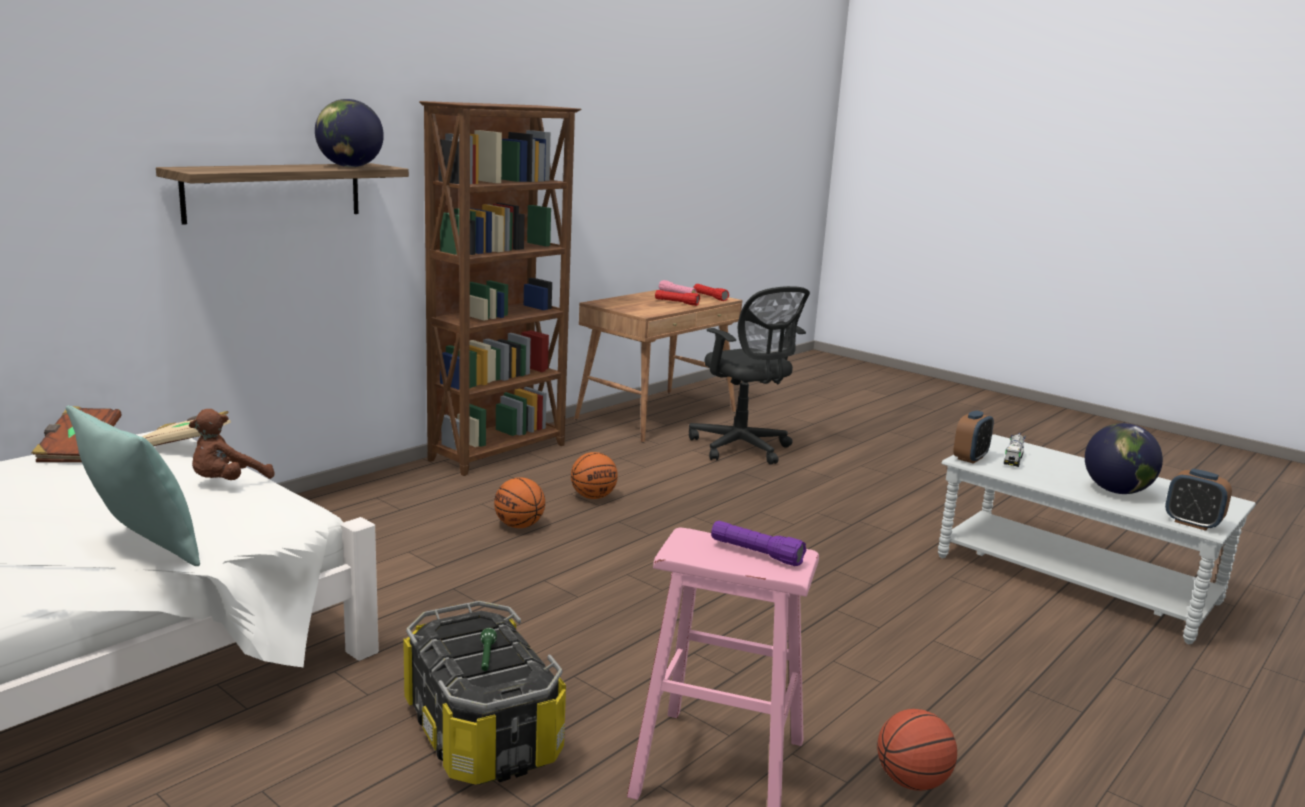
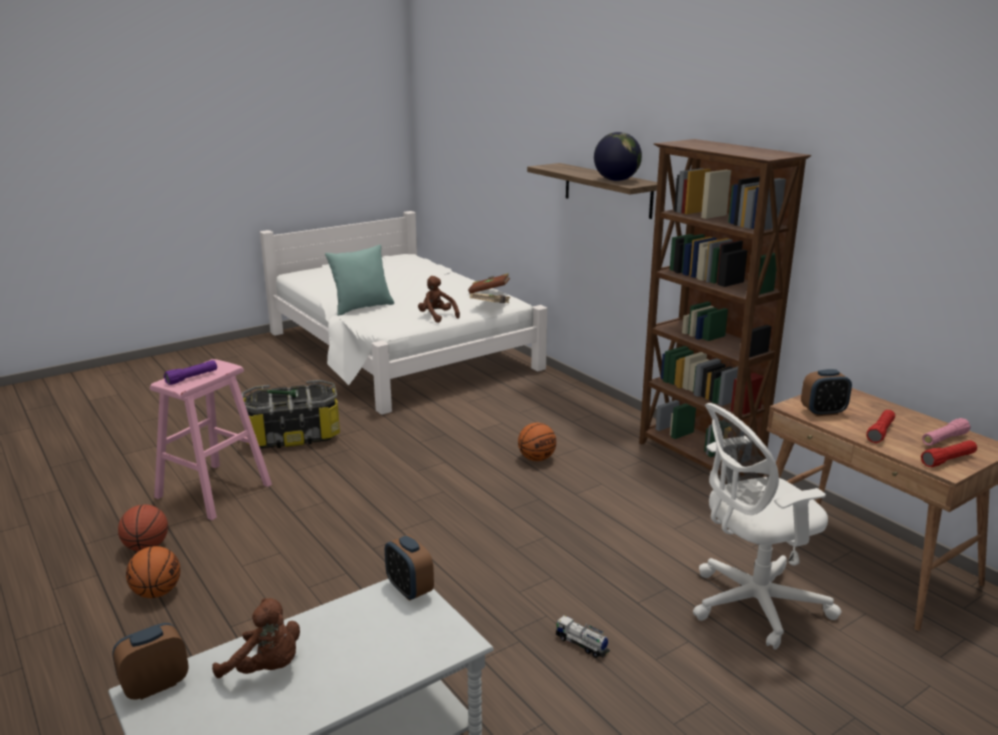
camera: 105 degrees right, 5 degrees up
basketball [571,452,618,499] -> basketball moved to [126,546,180,598]
black office chair [689,286,810,465] -> white office chair [693,403,841,650]
toy truck [1004,433,1026,467] -> toy truck moved to [556,615,610,658]
globe [1085,423,1163,494] -> brown plush toy [212,598,300,678]
none -> alarm clock [801,369,852,416]

